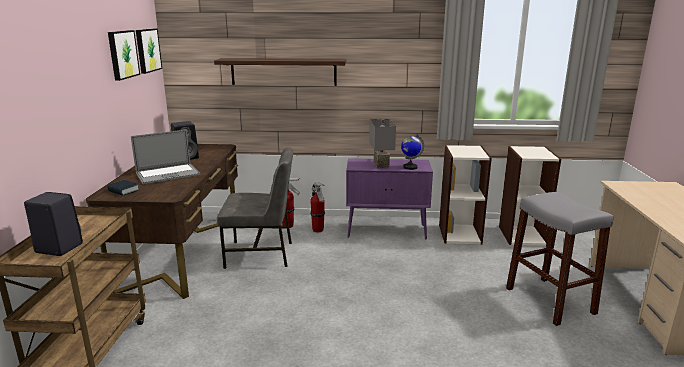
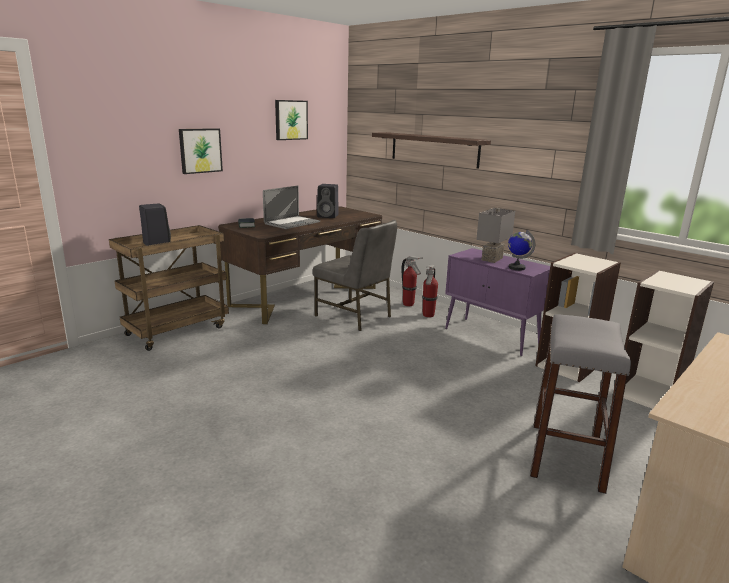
camera: 40 degrees right, 0 degrees up
laptop [131,130,200,184] -> laptop turned 60 degrees counterclockwise [263,186,320,229]
picture [136,28,162,74] -> picture moved to [179,128,223,174]

